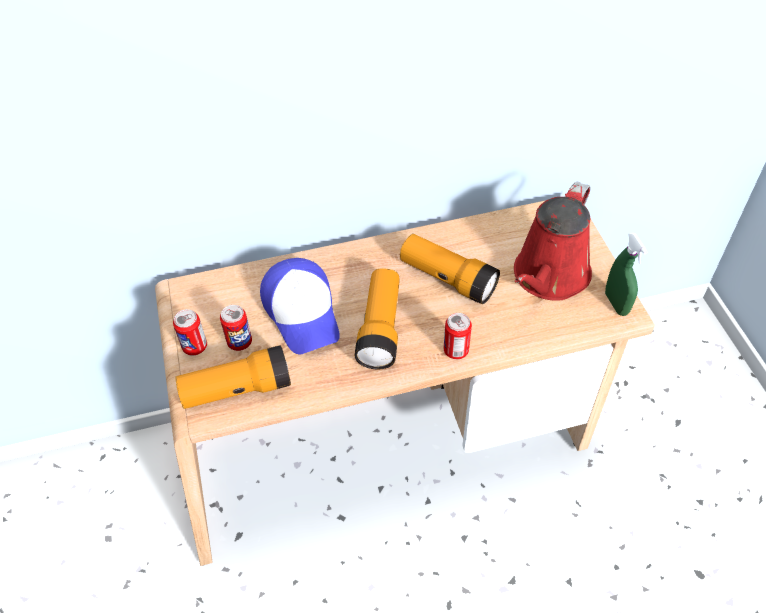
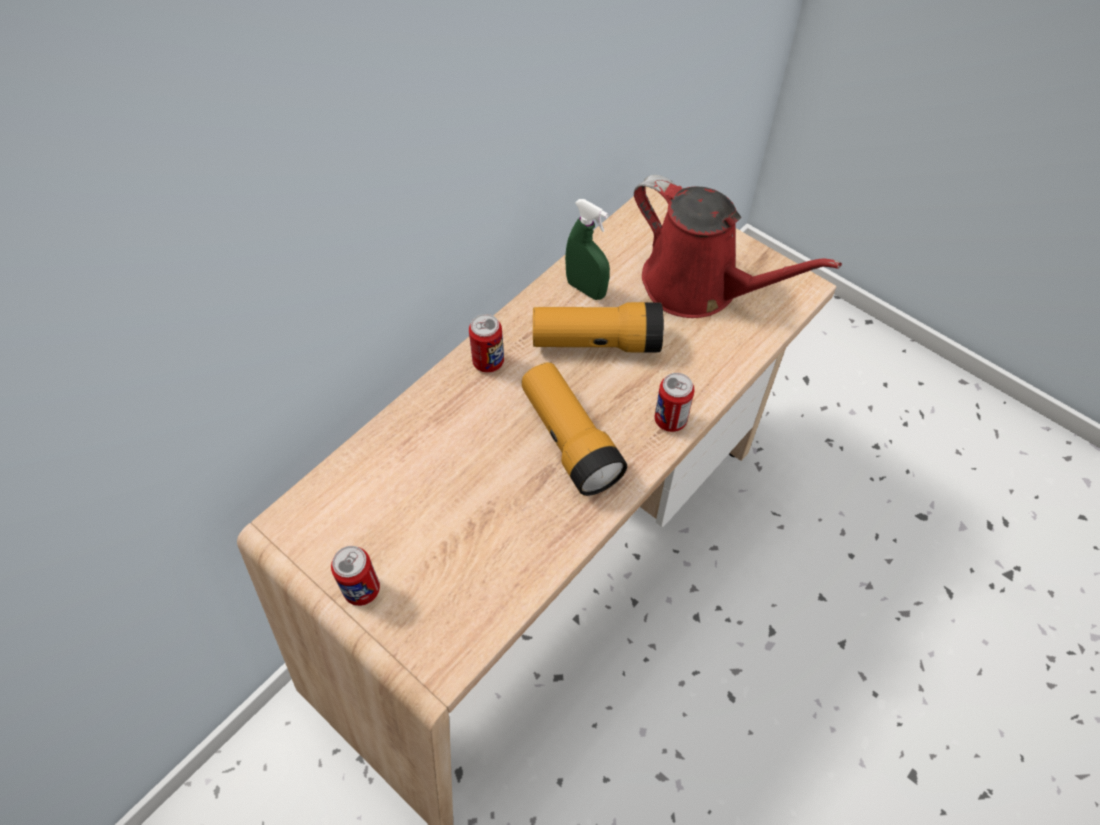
camera: 35 degrees left, 5 degrees up
flashlight [175,345,291,409] -> none
can [220,305,252,351] -> can moved to [469,314,504,373]
cap [260,258,340,354] -> none
red watering can [514,181,592,301] -> red watering can turned 45 degrees counterclockwise [634,175,842,318]
green spray bottle [605,232,647,316] -> green spray bottle moved to [565,199,610,300]

